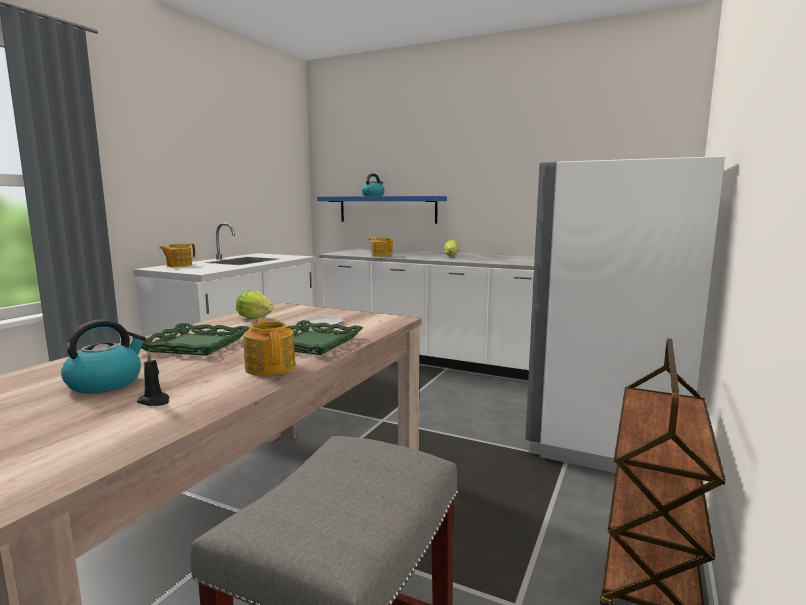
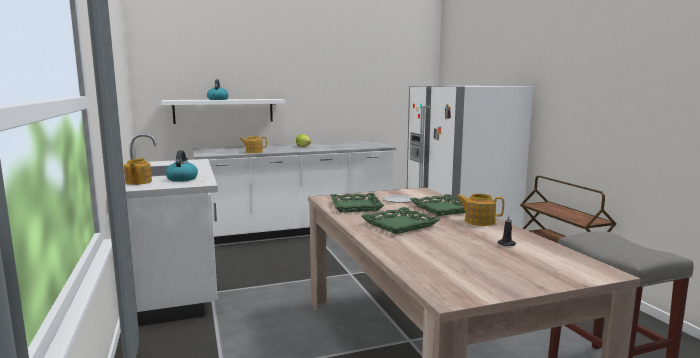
camera: 45 degrees left, 0 degrees up
kettle [61,319,146,393] -> kettle moved to [166,150,198,182]
lettuce [236,290,274,319] -> green tray [330,193,384,212]
blue shelf [317,196,447,224] -> white shelf [161,99,285,124]

